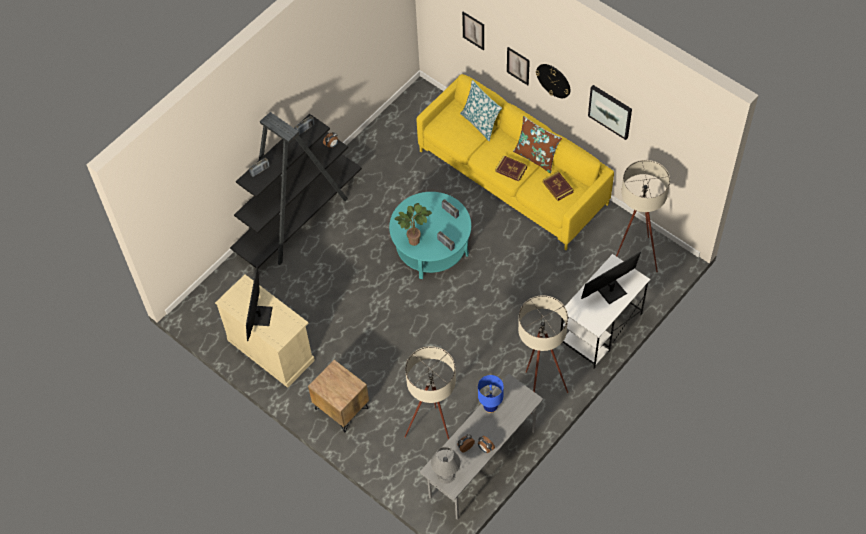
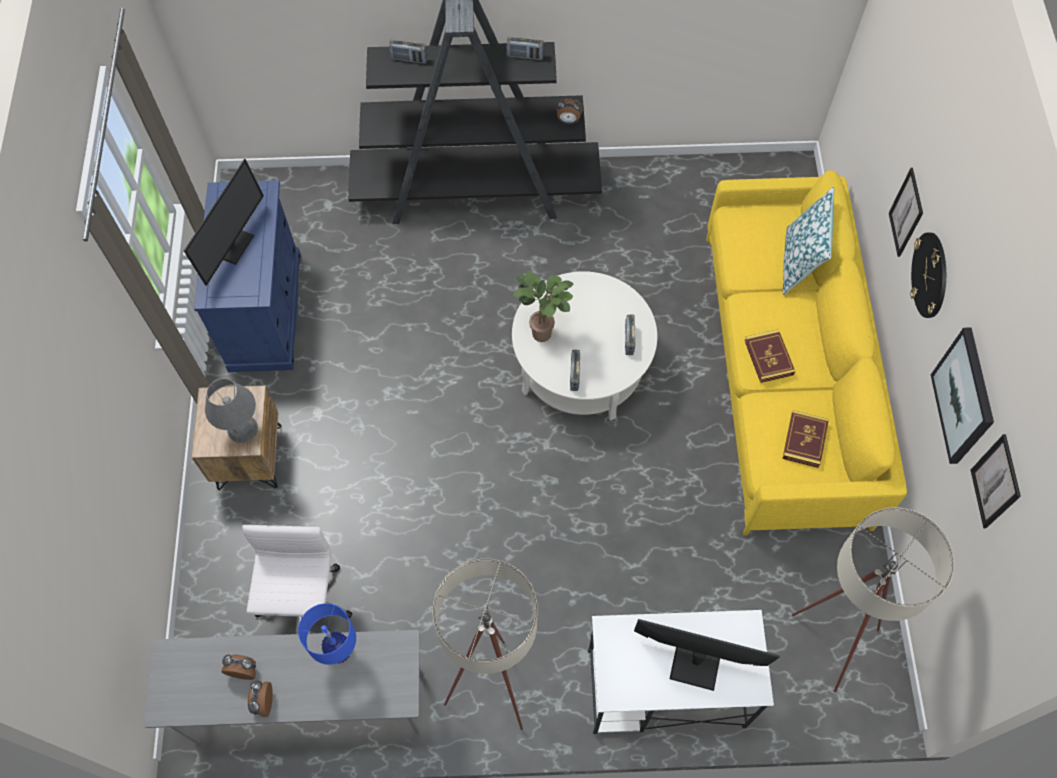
camera: 45 degrees right, 5 degrees up
beige cabinet [215,274,315,388] -> blue cabinet [194,180,301,372]
monitor [246,266,273,341] -> monitor turned 150 degrees clockwise [184,159,264,286]
turquoise coffee table [389,192,471,279] -> white coffee table [512,271,657,421]
beige floor lamp [405,346,456,440] -> white office chair [242,525,353,634]
grey table lamp [431,446,461,484] -> grey table lamp moved to [205,378,258,443]
picture [462,12,484,50] -> picture moved to [971,434,1021,528]
brown pillow [513,116,562,174] -> none

